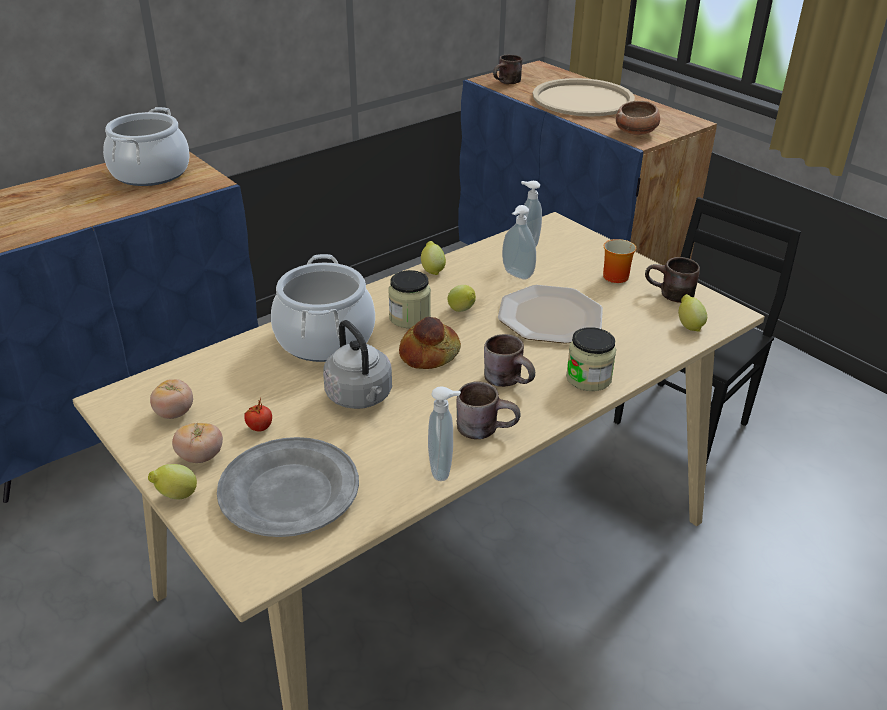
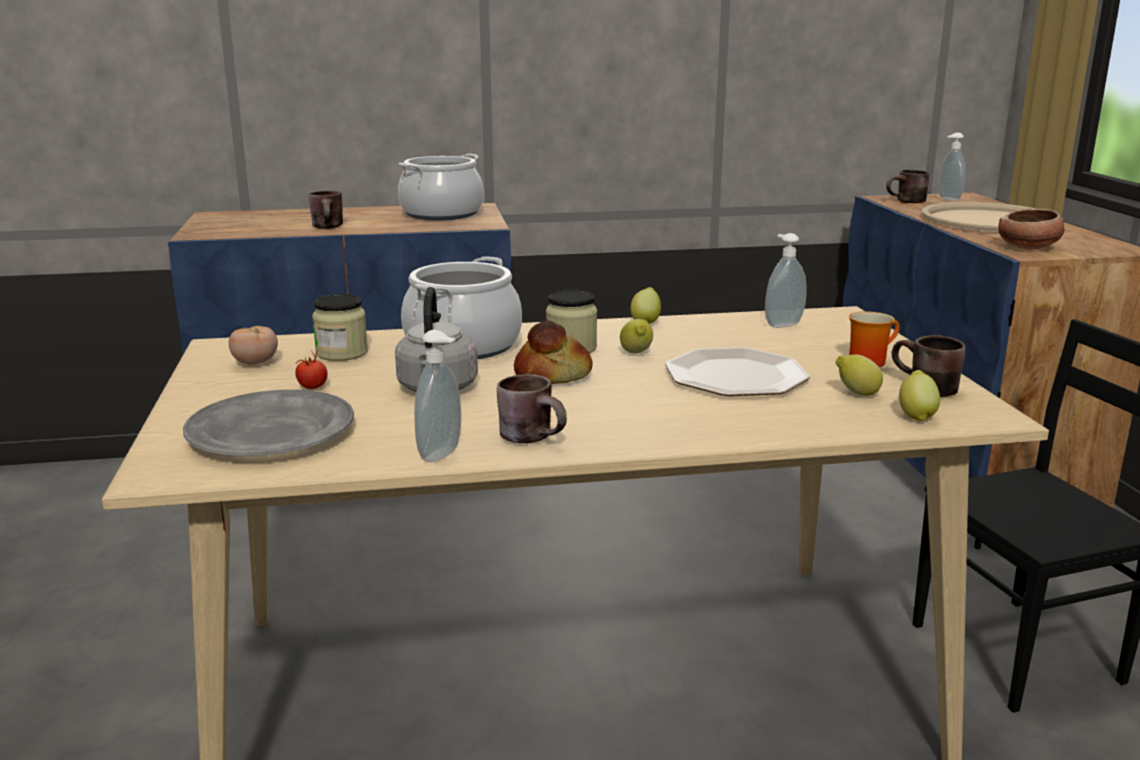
camera: 30 degrees right, 15 degrees down
lemon [148,464,197,500] -> lemon moved to [836,354,883,396]
tomato [172,422,223,463] -> none
brown mug [484,334,535,387] -> brown mug moved to [308,191,343,229]
soap dispenser [502,205,536,279] -> soap dispenser moved to [939,133,966,201]
jar [566,327,616,391] -> jar moved to [312,294,368,361]

